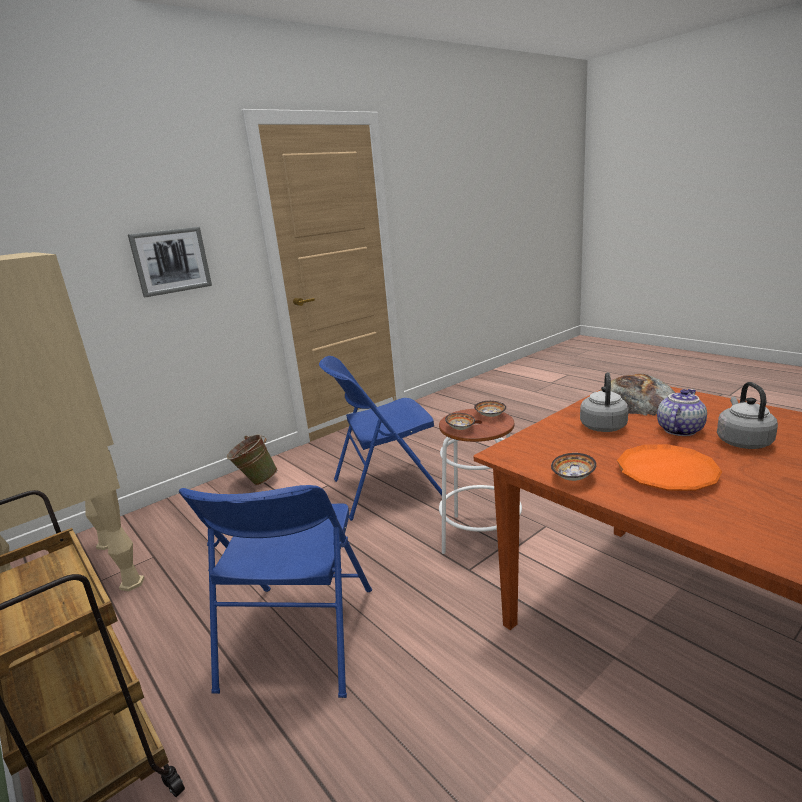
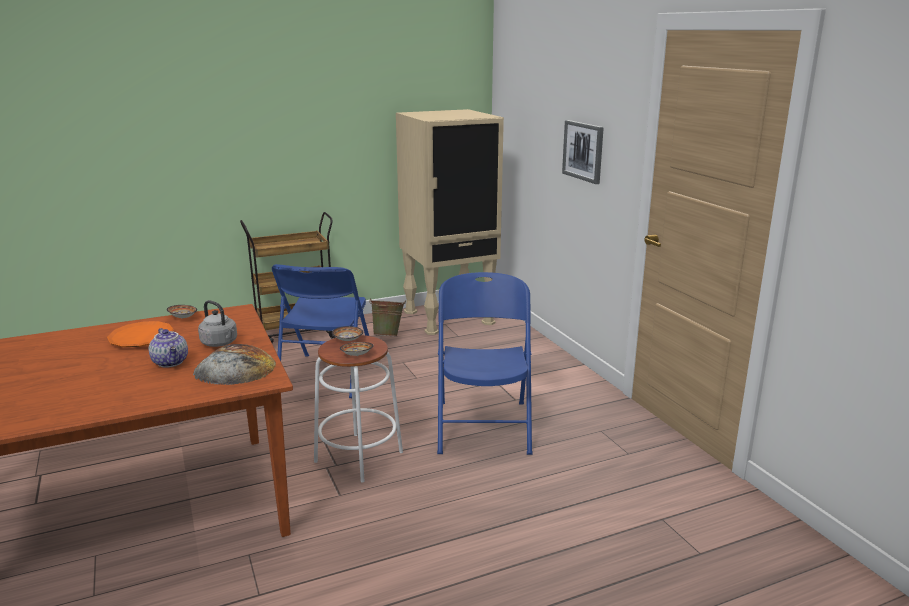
camera: 105 degrees right, 0 degrees up
blue chair [179,485,372,698] -> blue chair turned 105 degrees counterclockwise [272,264,369,398]
green bucket [227,434,278,486] -> green bucket moved to [369,298,406,336]
grey kettle [717,382,778,449] -> none

